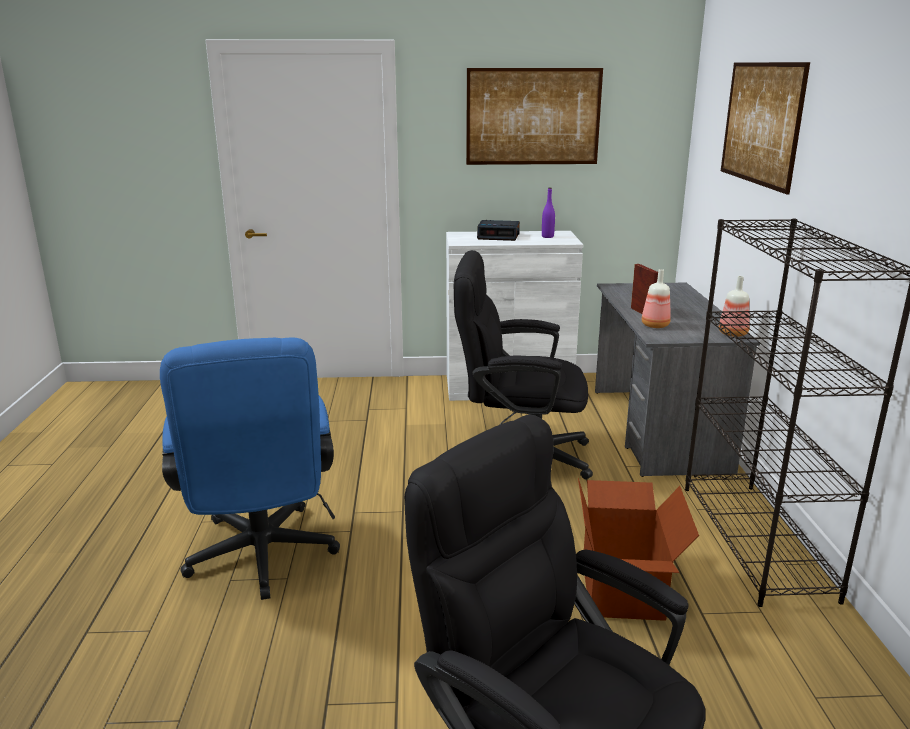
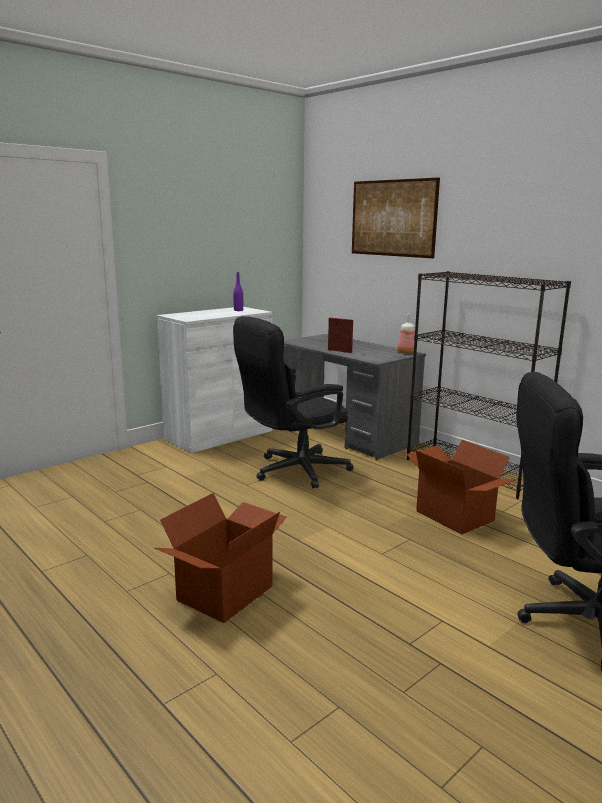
camera: 40 degrees left, 5 degrees down
blue office chair [160,337,340,600] -> cardboard box [155,493,287,623]
picture [466,68,603,165] -> none
alarm clock [477,220,520,241] -> none
bottle [642,269,671,328] -> none

